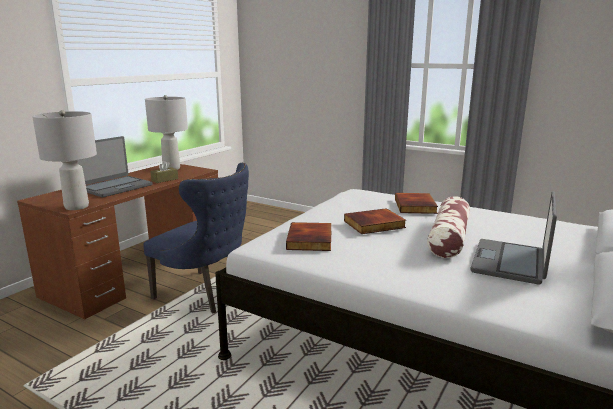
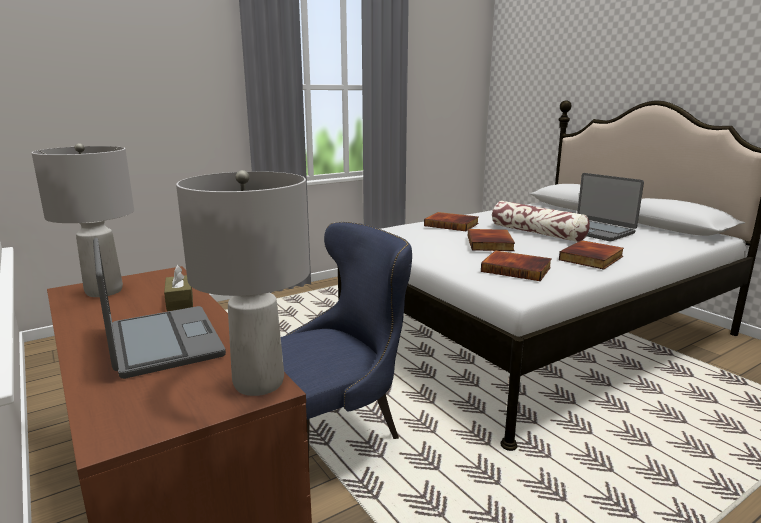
camera: 65 degrees left, 0 degrees up
none -> book [559,240,624,270]

